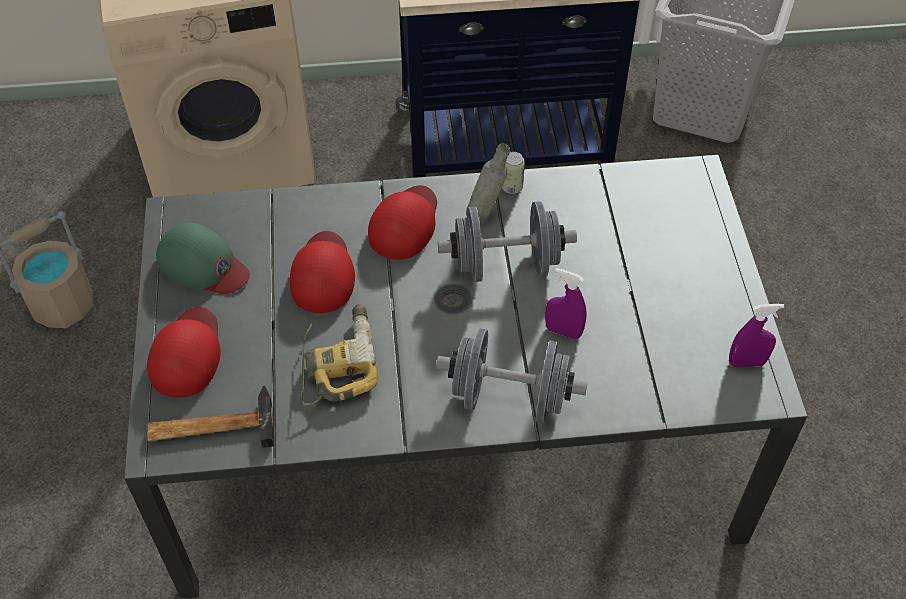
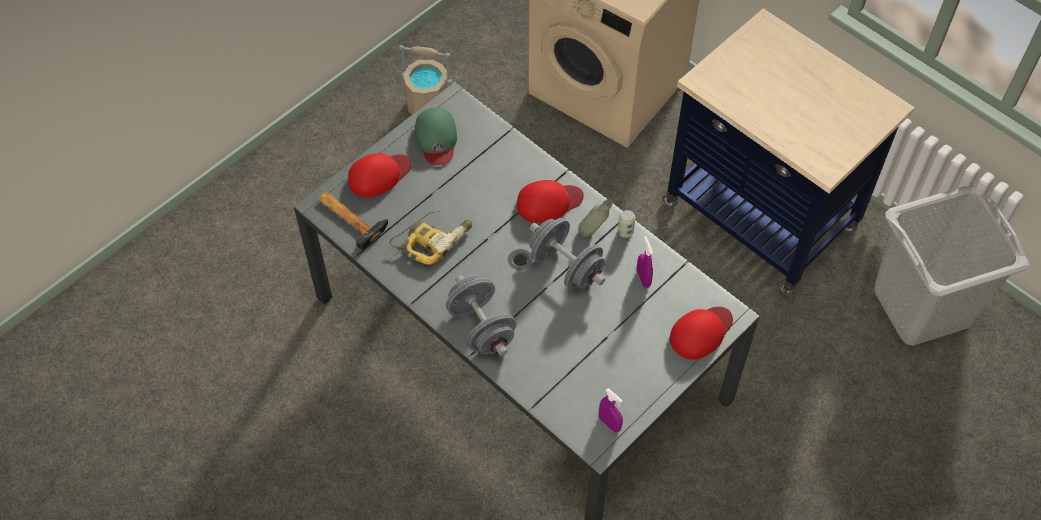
camera: 50 degrees right, 5 degrees up
red cap [290,231,355,313] -> red cap moved to [670,307,733,360]
purple spray bottle [545,268,587,339] -> purple spray bottle moved to [637,236,653,288]

